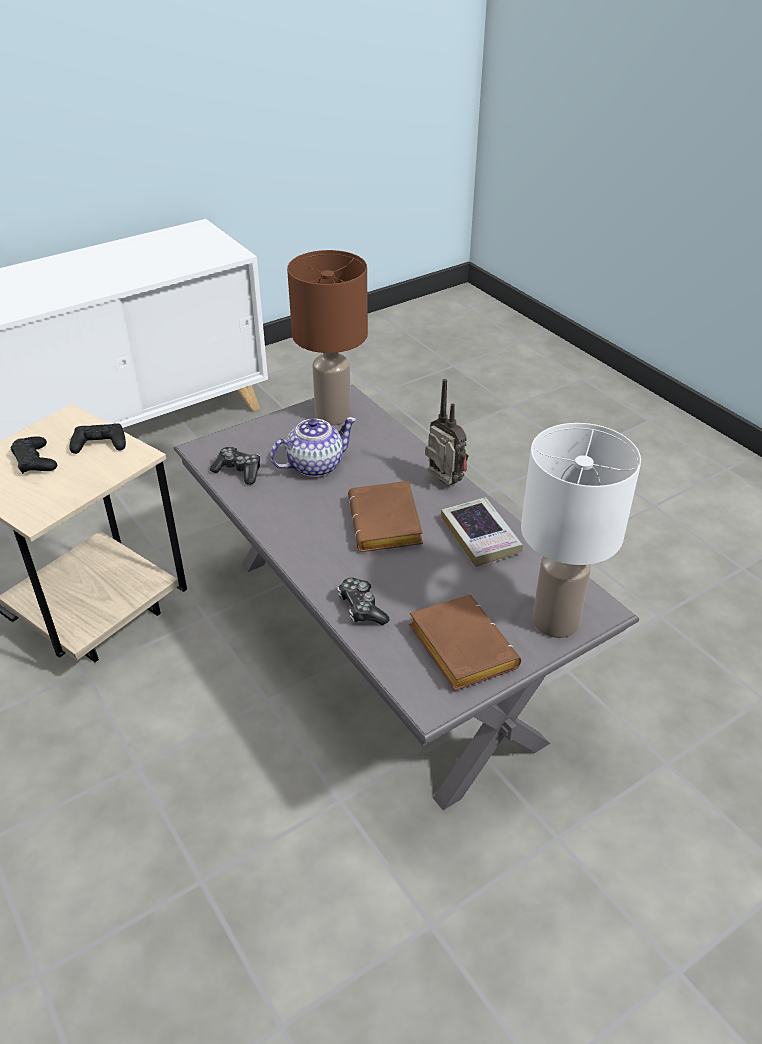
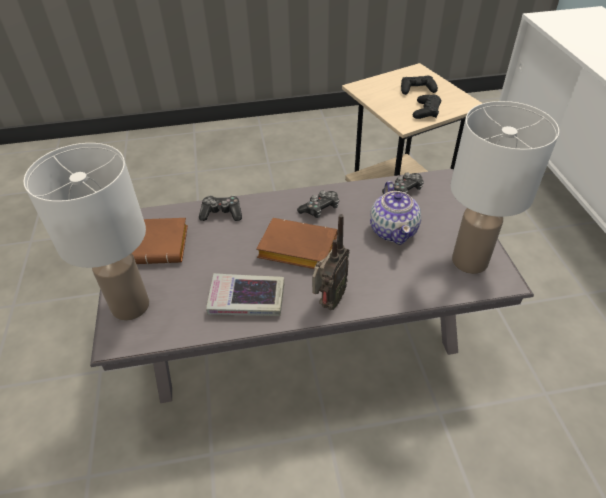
camera: 115 degrees right, 5 degrees up
brown table lamp [287,250,368,426] -> white table lamp [451,101,559,274]
radio [425,379,469,485] -> radio turned 45 degrees counterclockwise [312,214,349,310]
none -> game controller [297,190,339,218]

